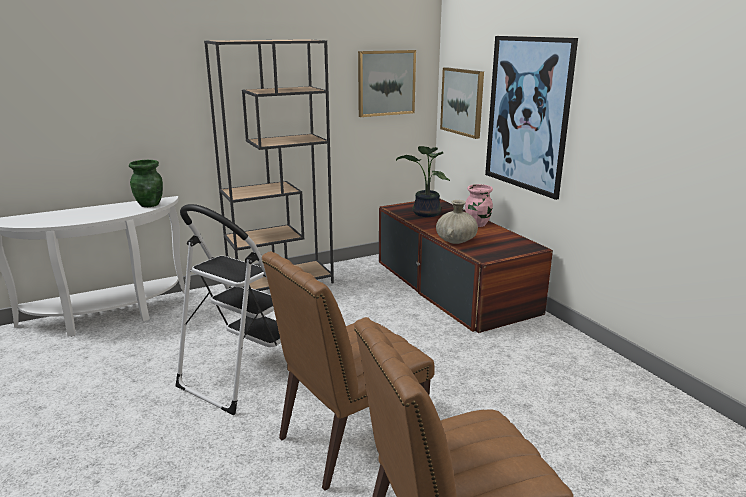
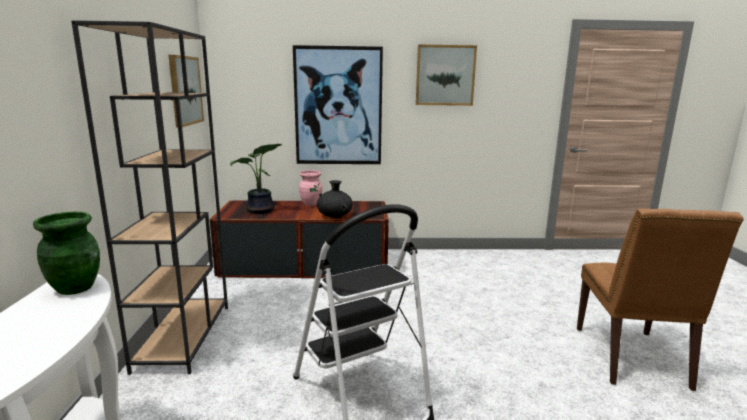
camera: 65 degrees left, 5 degrees down
brown chair [262,251,435,491] -> none
beige vase [436,200,478,244] -> black vase [317,180,352,218]
picture [440,67,484,139] -> picture moved to [416,44,477,106]

